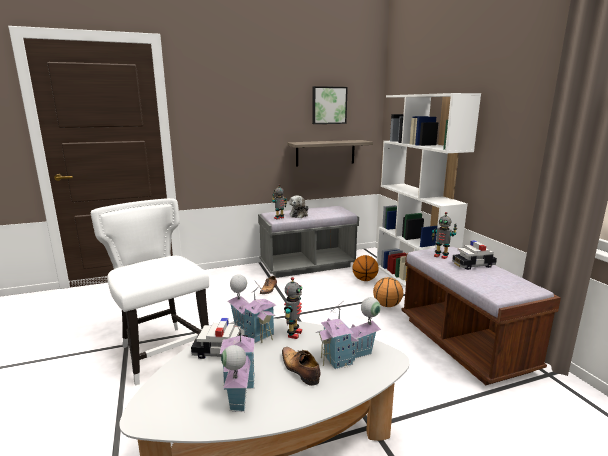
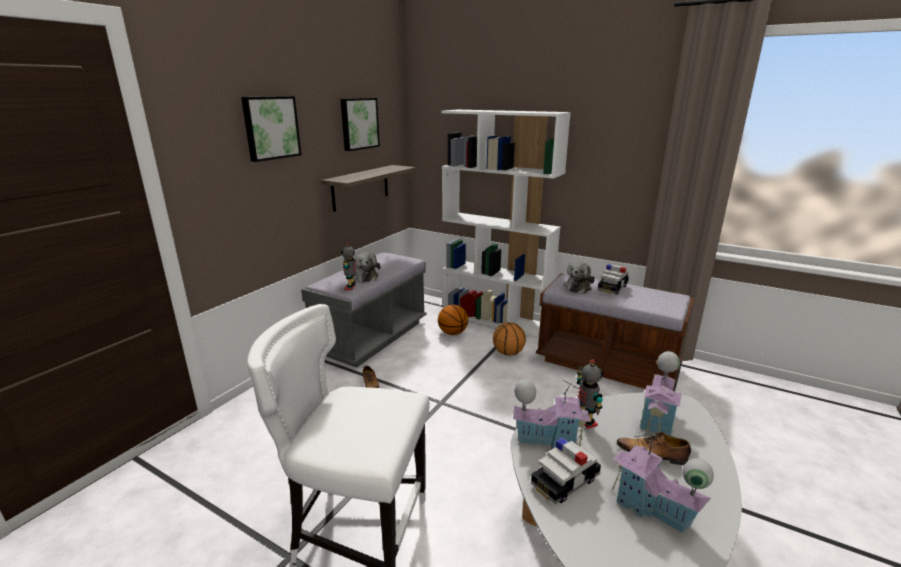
camera: 40 degrees left, 5 degrees up
toy robot [431,212,457,259] -> plush toy [564,261,595,294]
none -> picture [241,96,301,162]

